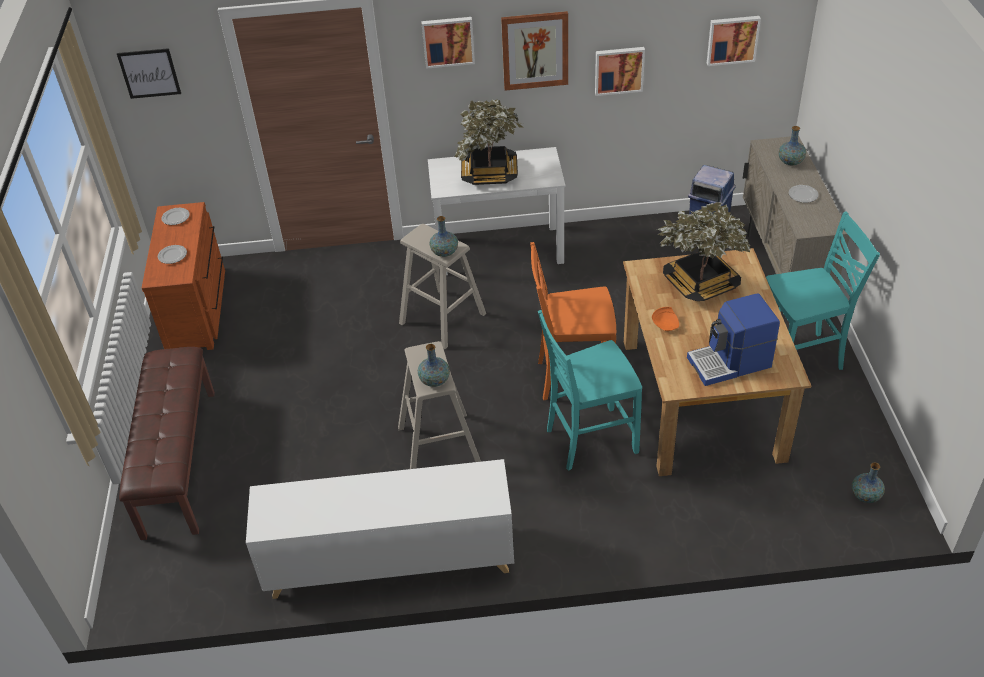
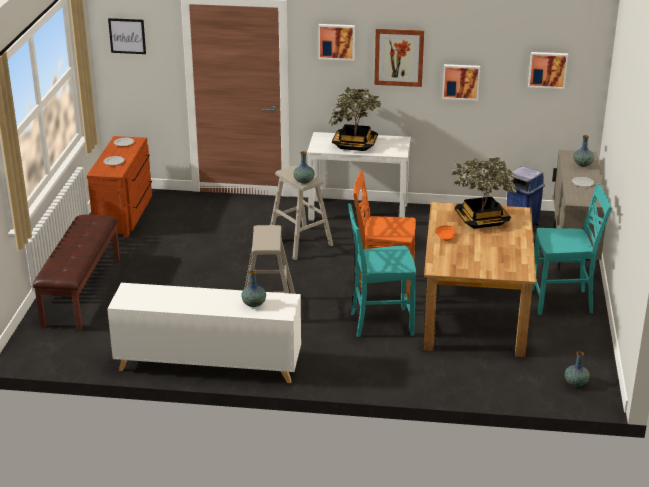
camera: 10 degrees right, 15 degrees down
vase [418,344,450,387] -> vase moved to [241,271,266,307]
coffee machine [687,293,780,386] -> none

